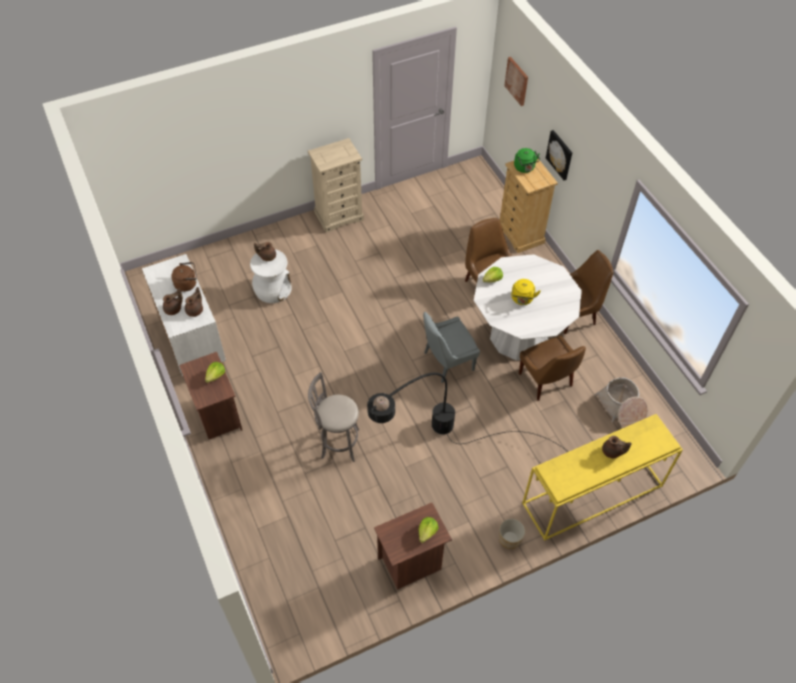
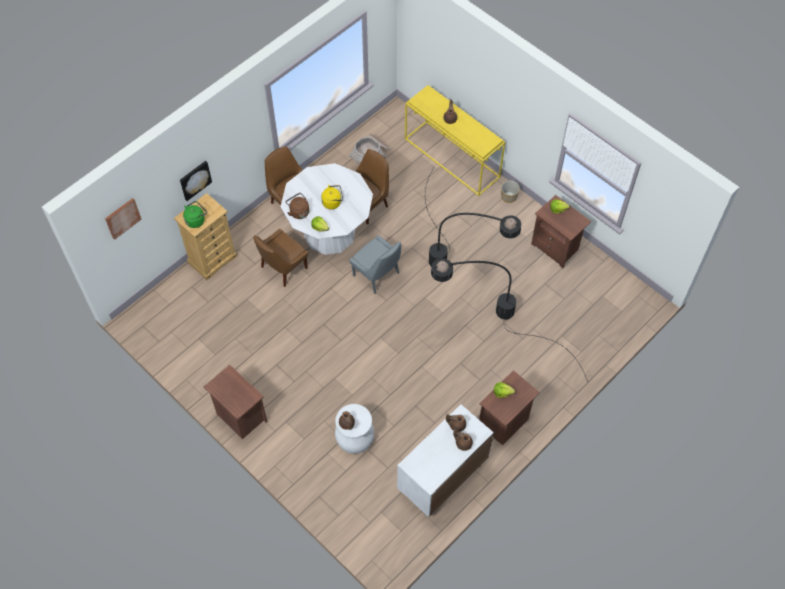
camera: 110 degrees left, 5 degrees up
brown kettle [171,262,197,292] -> brown kettle moved to [286,193,309,219]
beige dresser [308,138,364,233] -> brown nightstand [204,365,267,439]
grey stool [308,372,359,462] -> black floor lamp [431,258,588,382]

